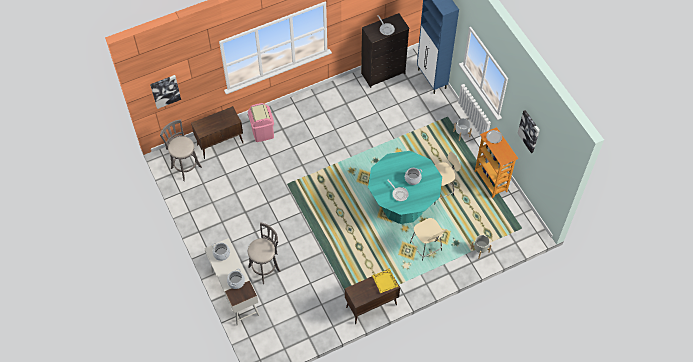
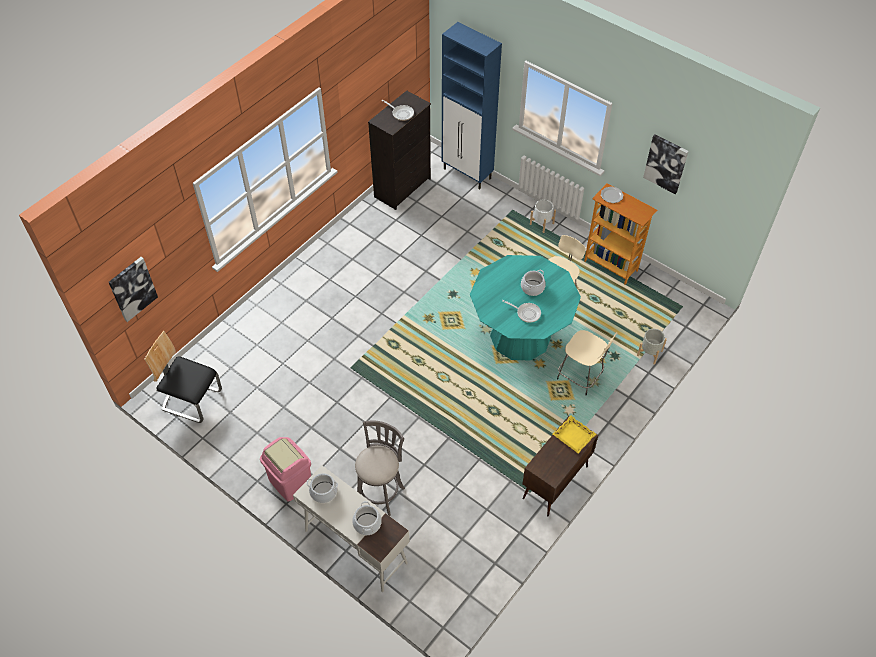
camera: 25 degrees left, 5 degrees down
grey stool [160,119,202,181] -> chair [144,331,222,423]
brown cabinet [191,106,243,159] -> none
pink trash can [248,103,274,142] -> pink trash can moved to [260,437,311,502]

